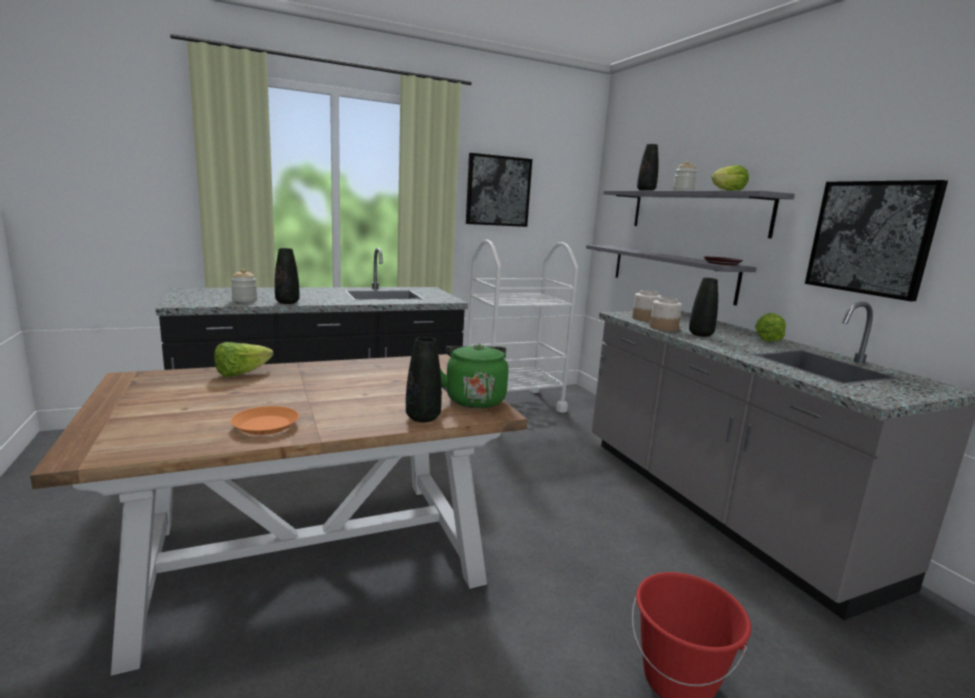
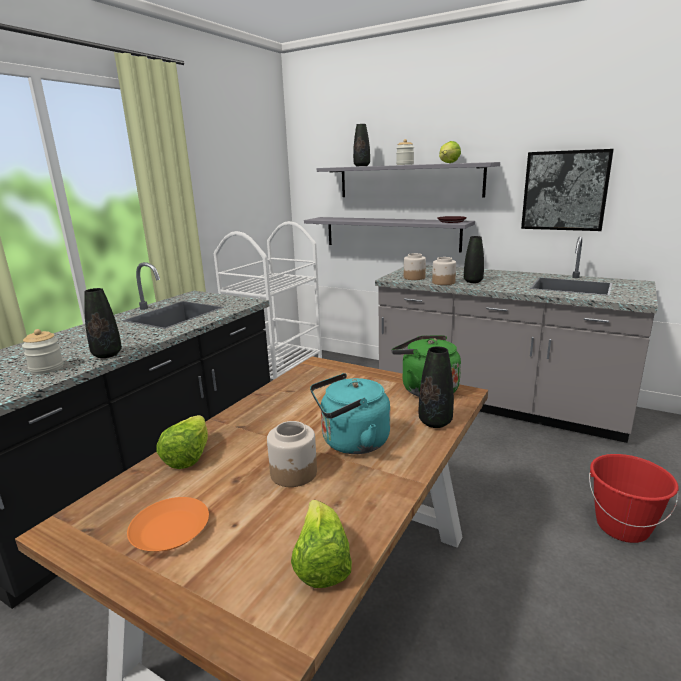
camera: 35 degrees left, 5 degrees up
orange plate [231,406,299,435] -> orange plate moved to [127,497,209,551]
picture [466,153,532,227] -> none
lettuce [755,313,786,341] -> lettuce moved to [291,500,352,588]
none -> jar [267,421,317,487]
none -> turquoise kettle [310,373,390,454]

